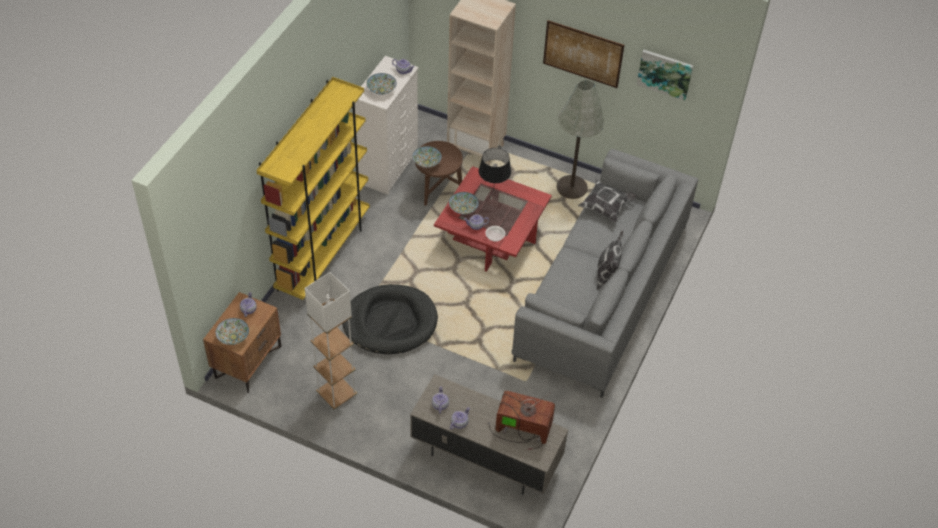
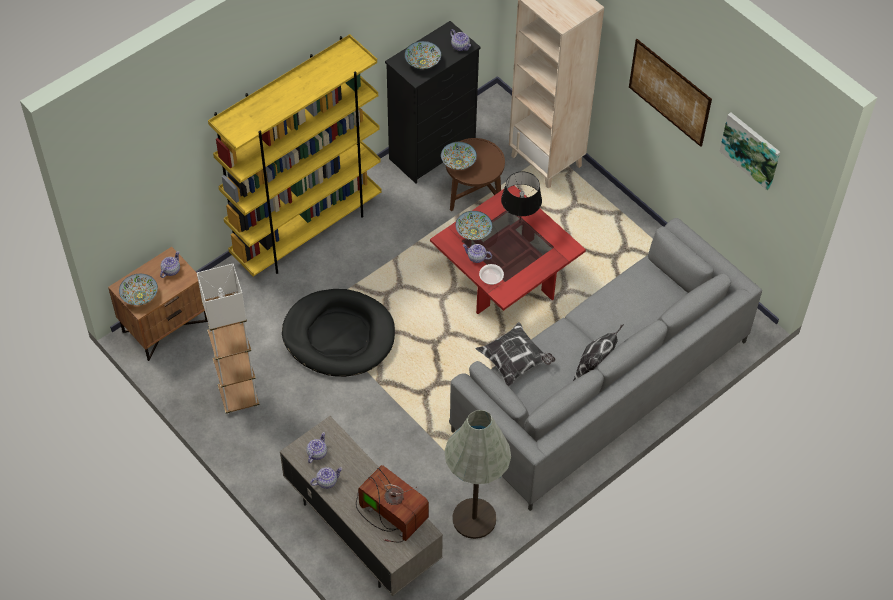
camera: 25 degrees right, 5 degrees up
white dresser [355,56,419,195] -> black dresser [385,21,481,184]
grey floor lamp [557,80,604,199] -> grey floor lamp moved to [444,410,511,539]
pillow [578,180,636,223] -> pillow moved to [476,322,555,386]

